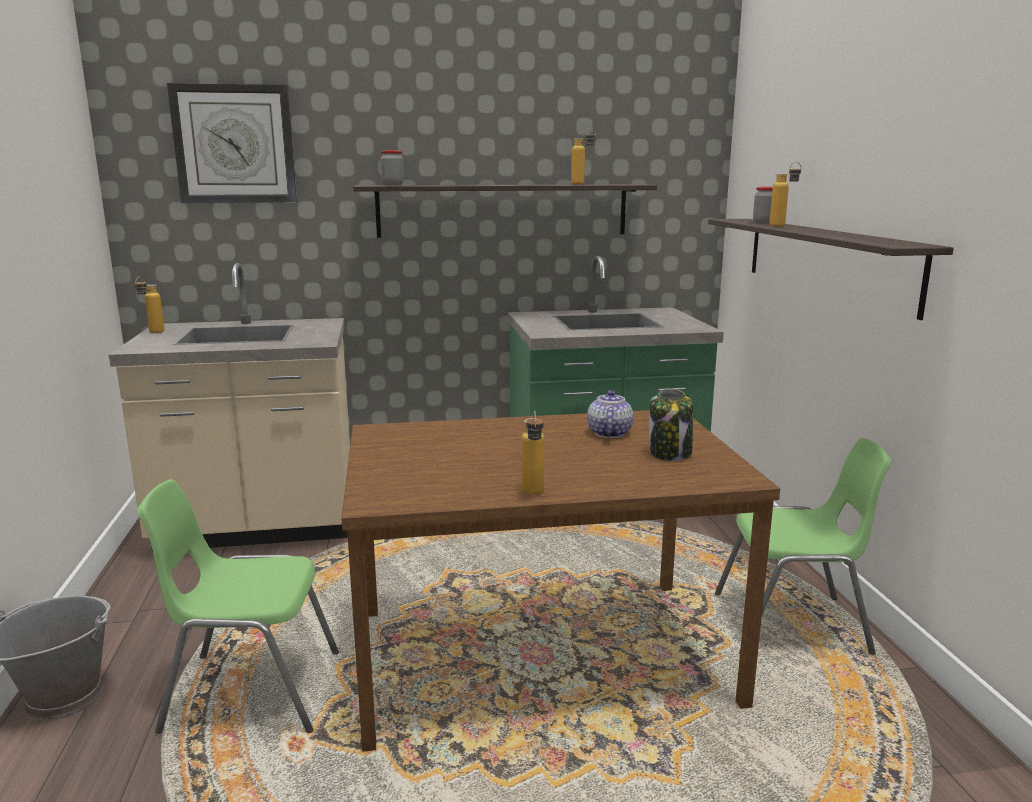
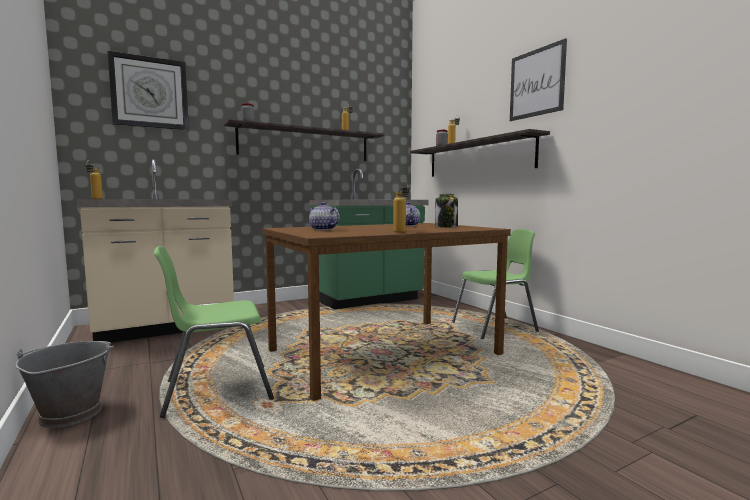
camera: 20 degrees left, 10 degrees down
none -> teapot [309,202,340,230]
none -> picture [510,38,567,121]

